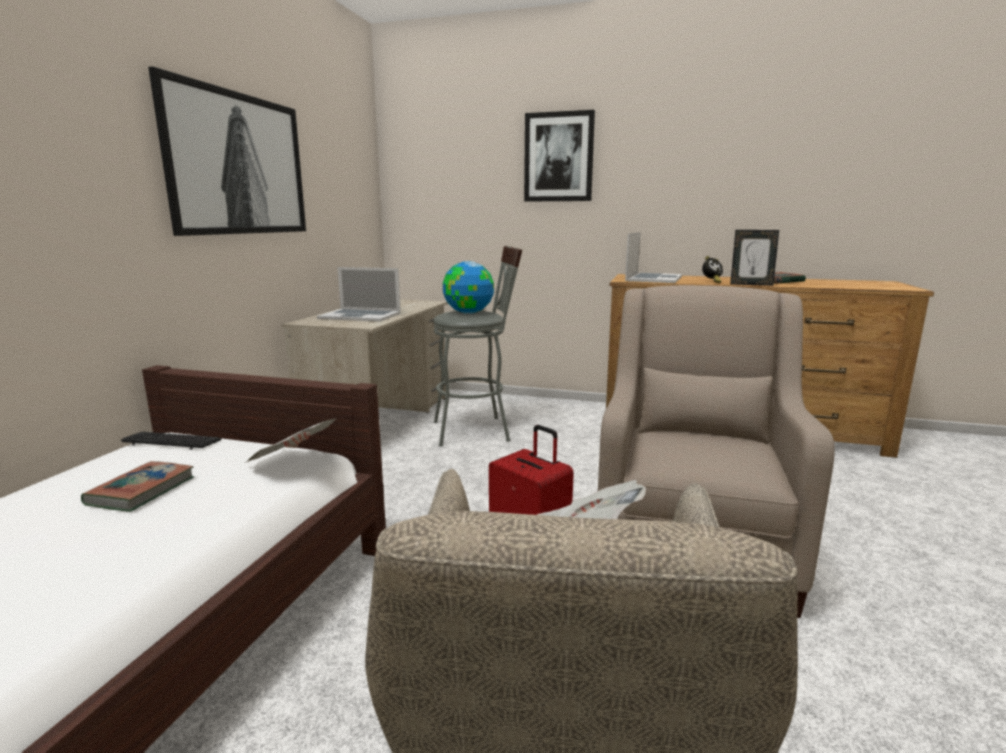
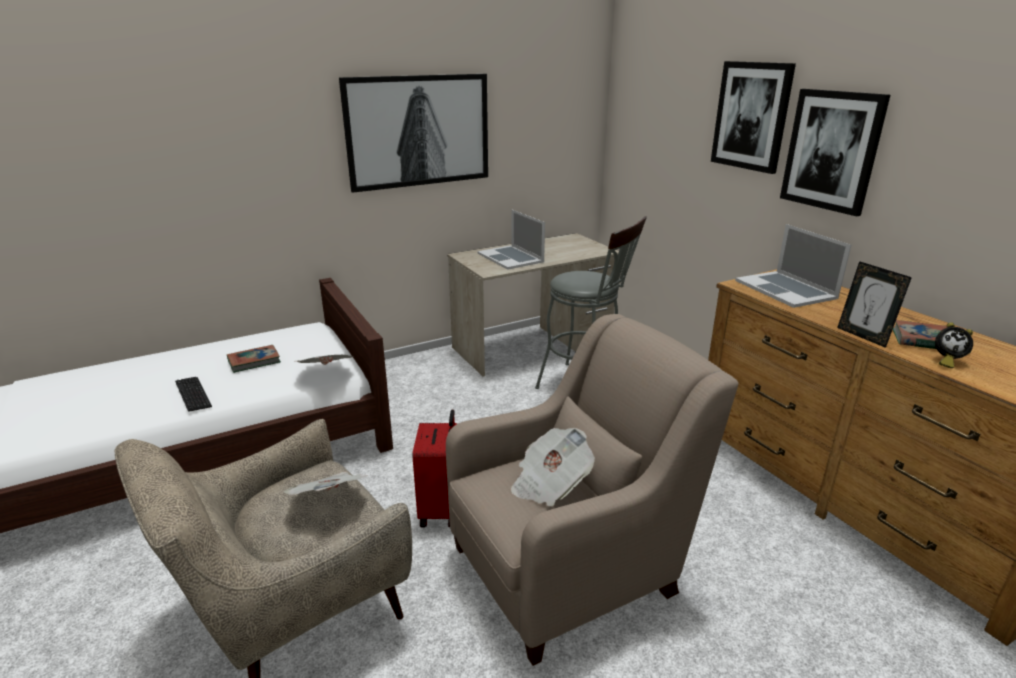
camera: 45 degrees right, 10 degrees up
keyboard [121,432,221,450] -> keyboard moved to [175,377,212,412]
globe [443,261,494,314] -> none
laptop [625,232,682,283] -> laptop turned 90 degrees clockwise [735,224,851,308]
alarm clock [702,256,723,283] -> alarm clock moved to [935,322,973,368]
none -> newspaper [511,428,595,506]
none -> picture [780,89,890,216]

